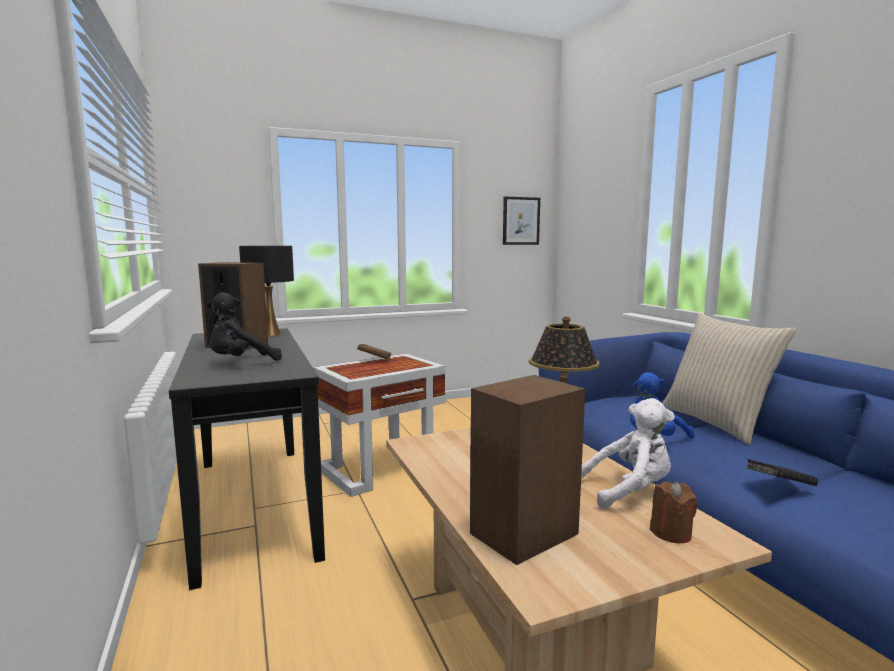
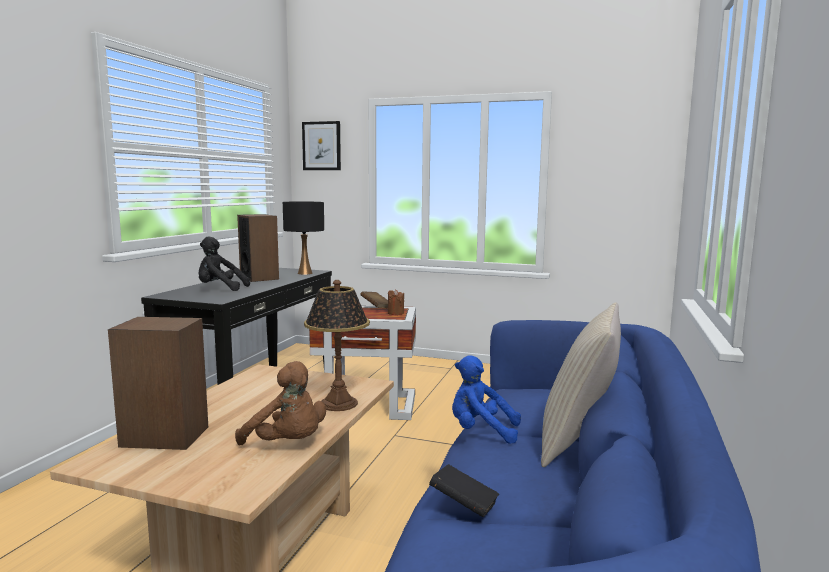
camera: 40 degrees right, 0 degrees up
picture [503,197,540,245] -> picture moved to [302,121,341,170]
white plush toy [581,398,675,509] -> brown plush toy [235,361,326,446]
brown candle [650,481,698,543] -> brown candle moved to [388,289,404,315]

